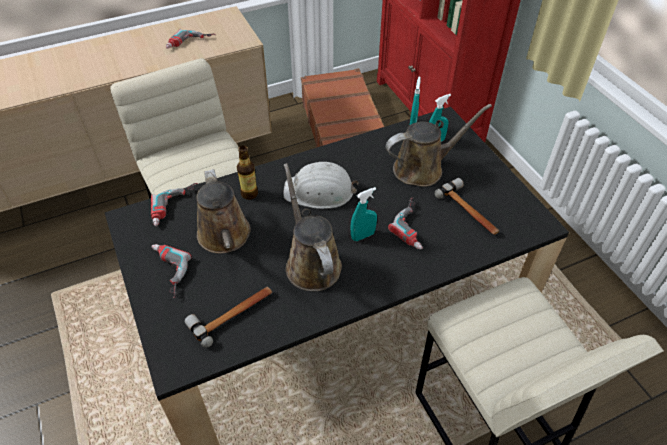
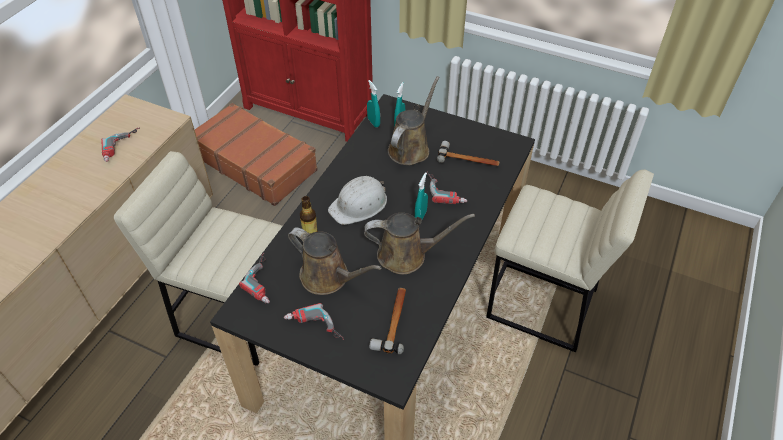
camera: 40 degrees left, 0 degrees up
brown watering can [284,163,342,291] -> brown watering can turned 150 degrees clockwise [364,213,475,275]

